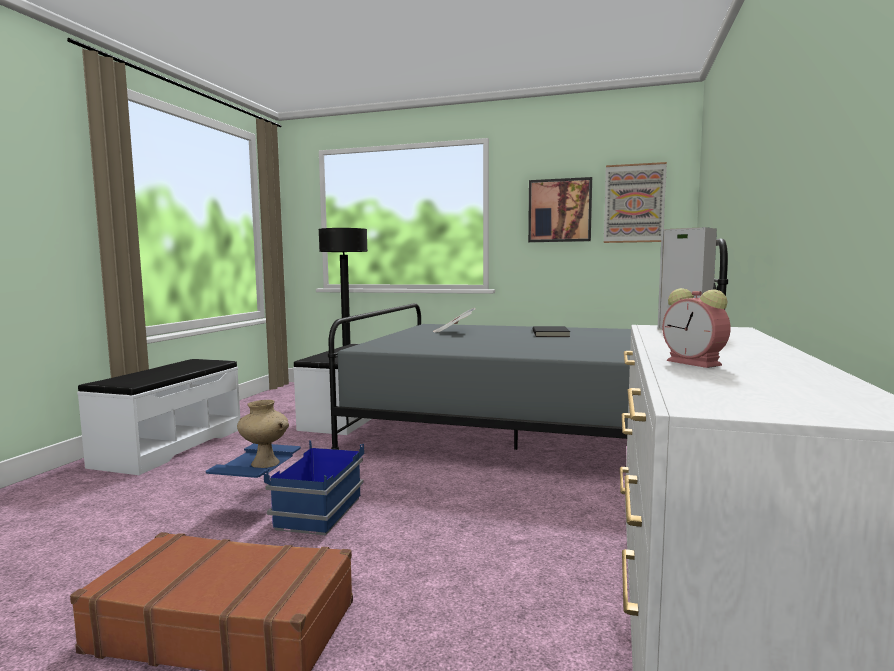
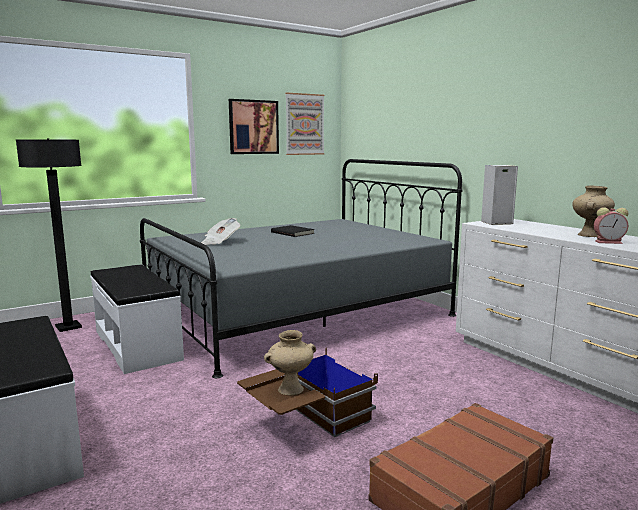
camera: 50 degrees left, 5 degrees up
blue storage box [206,440,364,536] -> brown storage box [237,348,378,437]
none -> beige vase [572,186,615,237]

